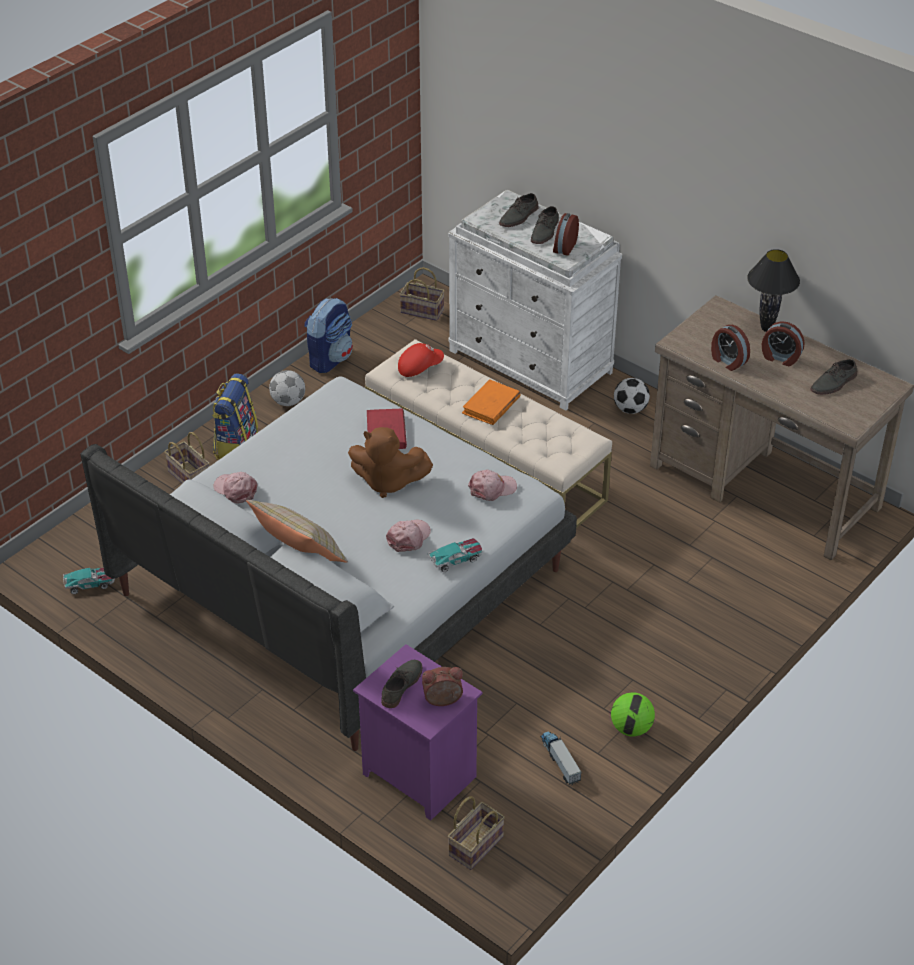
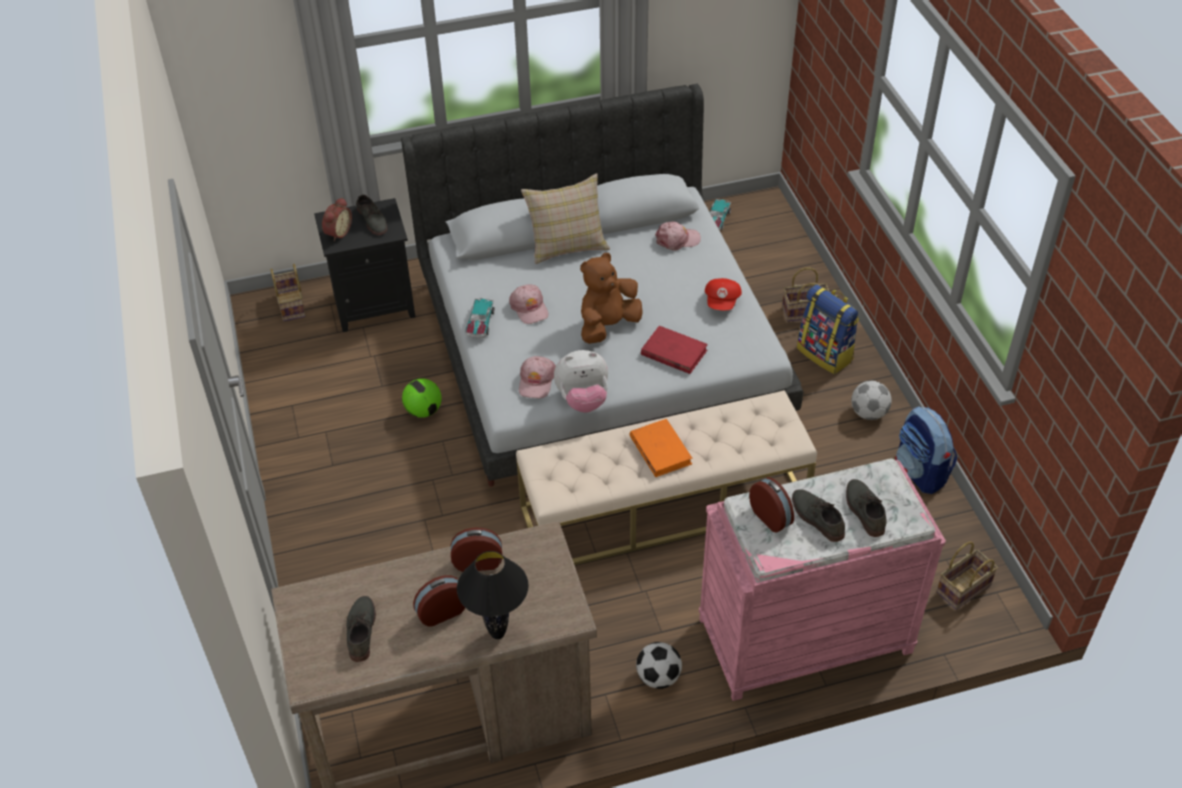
camera: 125 degrees right, 5 degrees up
purple nightstand [353,644,482,821] -> black nightstand [314,198,415,332]
red cap [398,343,444,377] -> red cap moved to [705,278,742,311]
white dresser [448,189,622,411] -> pink dresser [699,458,946,701]
toy truck [540,732,581,785] -> none
football [611,692,655,737] -> football moved to [402,378,442,418]
none -> plush toy [554,350,608,413]

